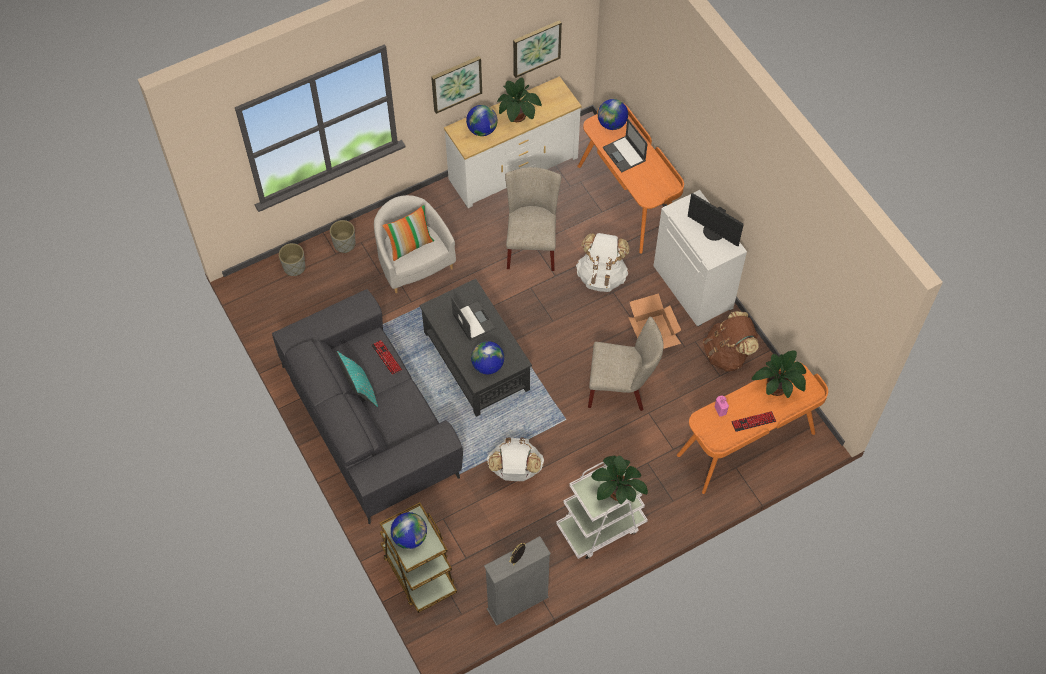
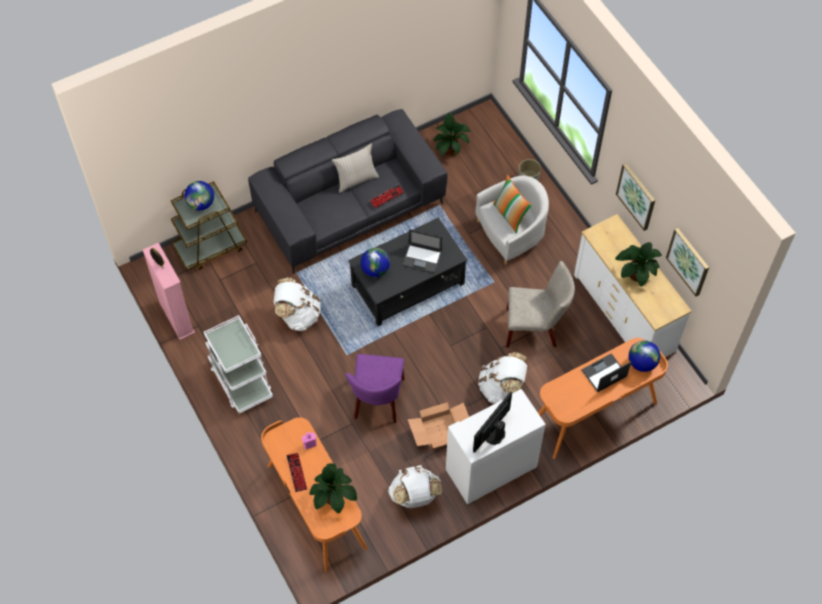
camera: 90 degrees right, 0 degrees up
grey planter [279,243,305,276] -> none
turquoise pillow [337,351,378,407] -> beige pillow [332,143,379,193]
laptop [451,297,496,341] -> laptop turned 45 degrees clockwise [402,229,442,274]
globe [466,105,497,136] -> none
grey bookcase [484,536,551,626] -> pink bookcase [143,242,195,340]
beige chair [588,317,664,411] -> purple chair [345,354,405,423]
potted plant [591,455,648,504] -> potted plant moved to [433,113,471,156]
brown backpack [703,311,759,372] -> white backpack [388,465,442,508]

